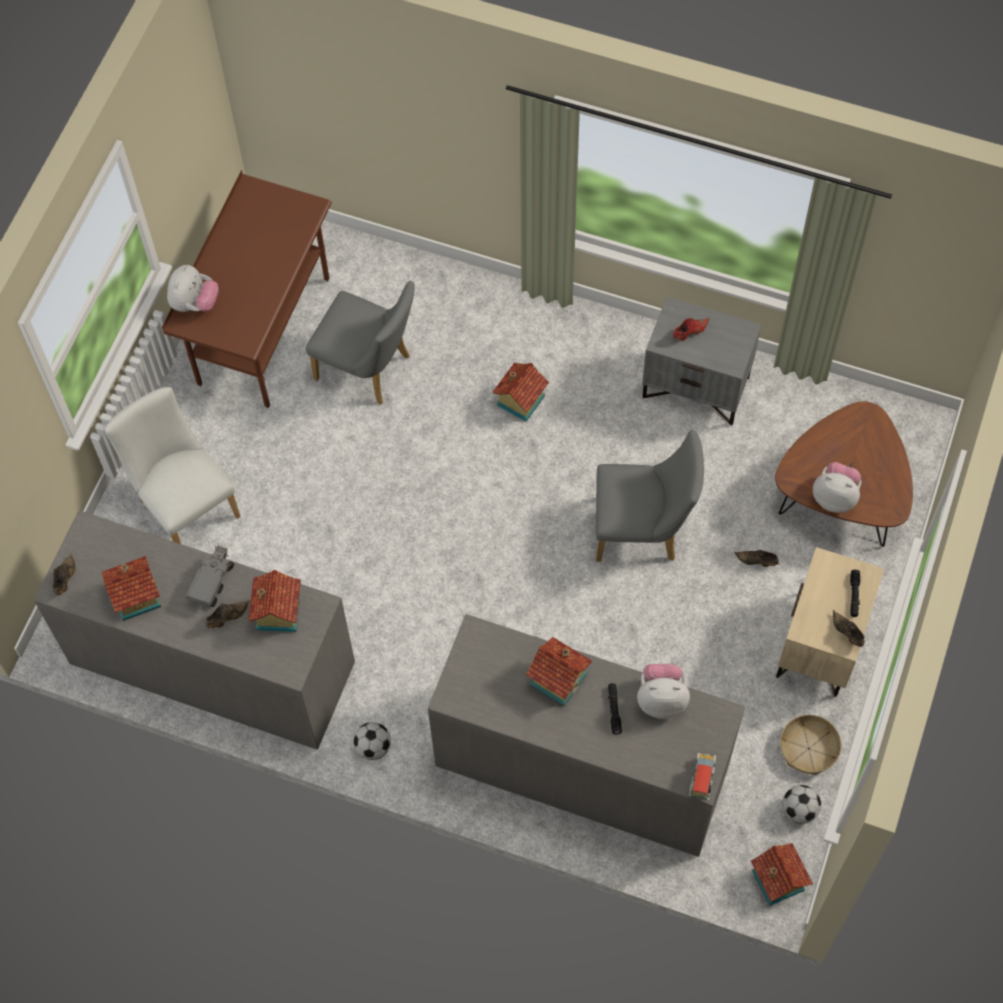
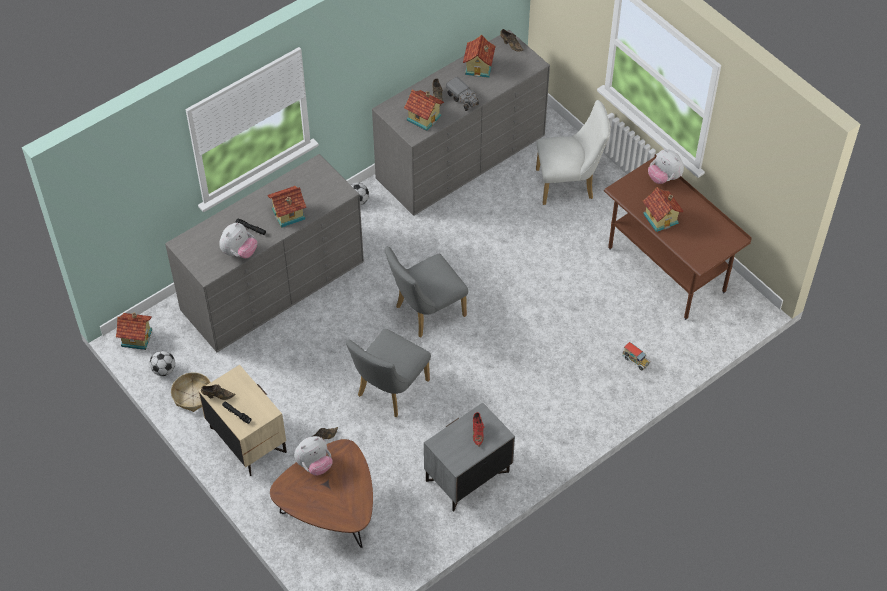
camera: 120 degrees right, 10 degrees down
grey chair [306,281,415,405] -> grey chair moved to [385,246,468,338]
toy house [492,363,549,421] -> toy house moved to [643,187,684,232]
toy truck [689,753,716,800] -> toy truck moved to [622,342,650,370]

